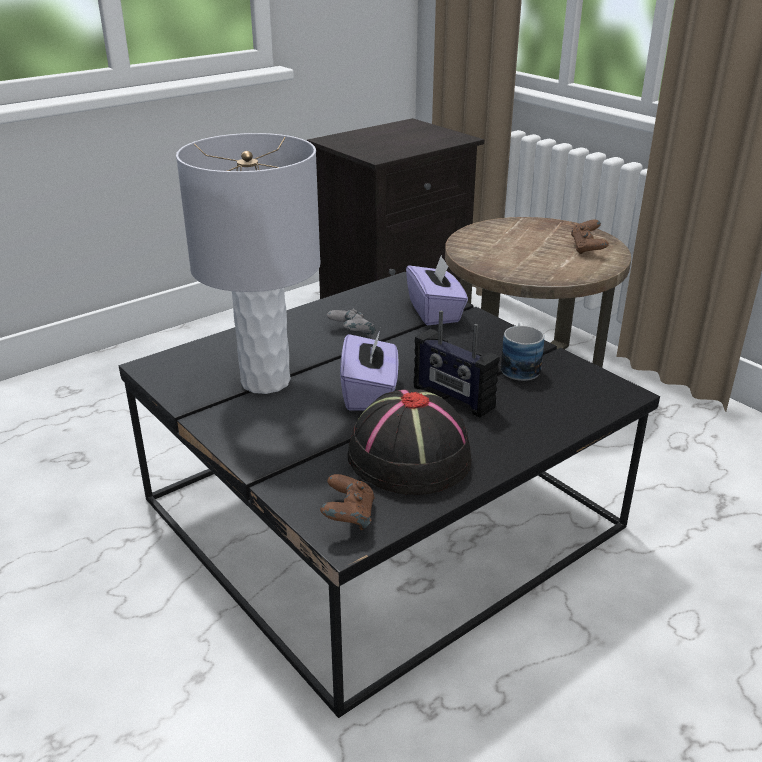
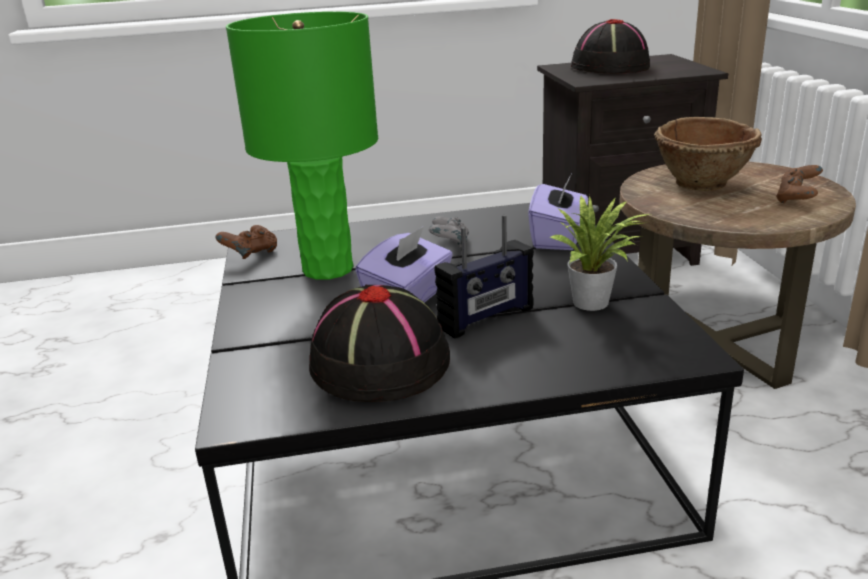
camera: 30 degrees right, 5 degrees down
grey table lamp [176,133,321,394] -> green table lamp [226,11,378,280]
brown game controller [320,474,375,530] -> brown game controller moved to [215,225,277,259]
radio [414,310,500,418] -> radio turned 105 degrees counterclockwise [434,215,534,339]
mug [501,322,544,381] -> potted plant [551,195,650,311]
none -> black hat [571,19,650,74]
none -> brown bowl [654,117,762,191]

